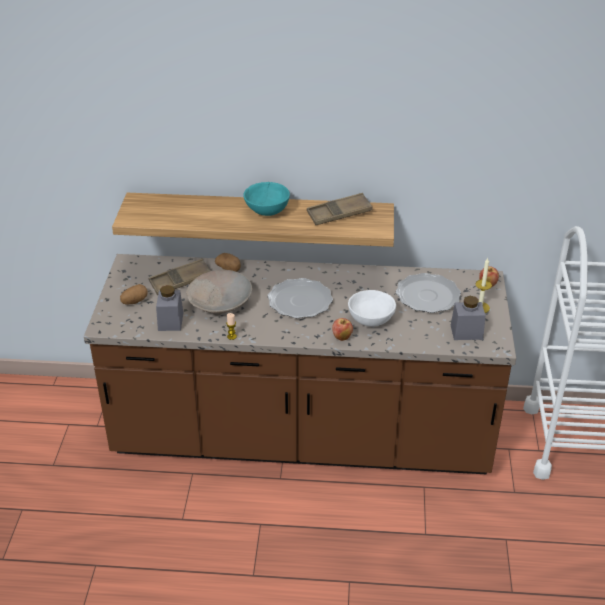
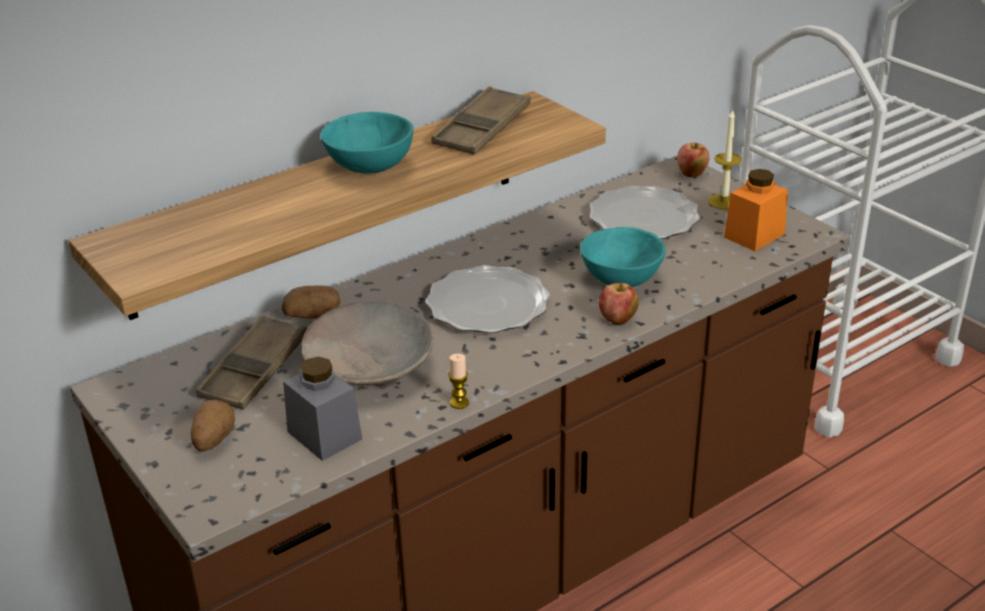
camera: 40 degrees left, 5 degrees down
white bowl [348,290,396,327] -> turquoise bowl [580,227,666,287]
grey jar [451,296,486,340] -> orange jar [724,169,788,251]

